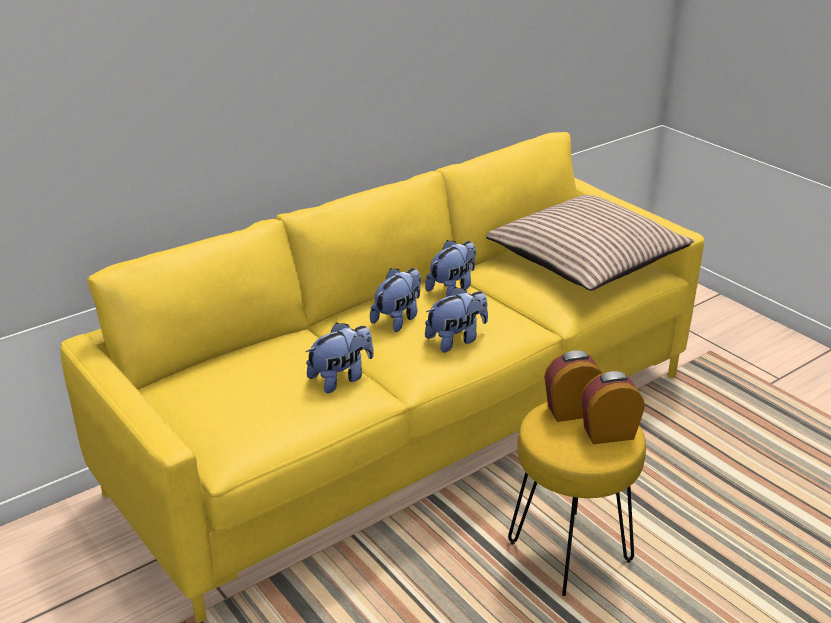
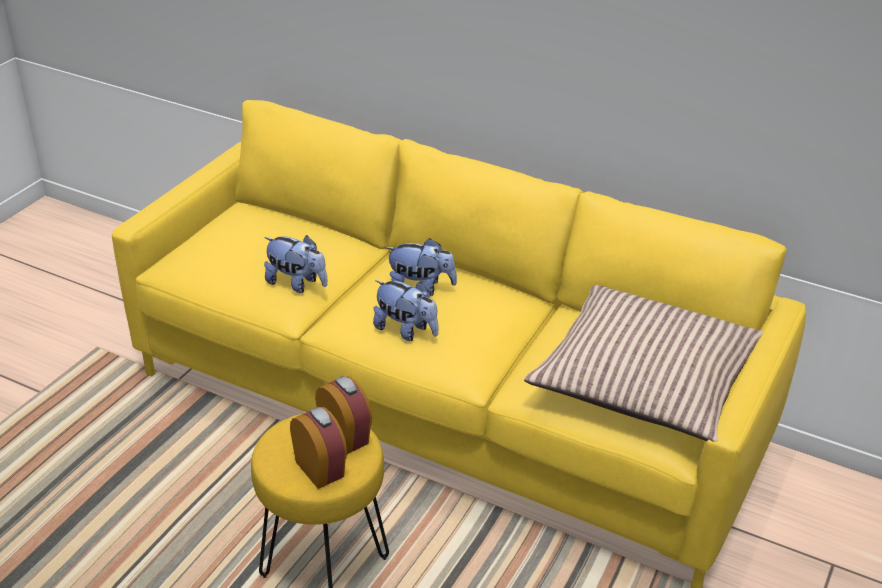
camera: 65 degrees right, 5 degrees up
plush toy [425,240,476,297] -> none

